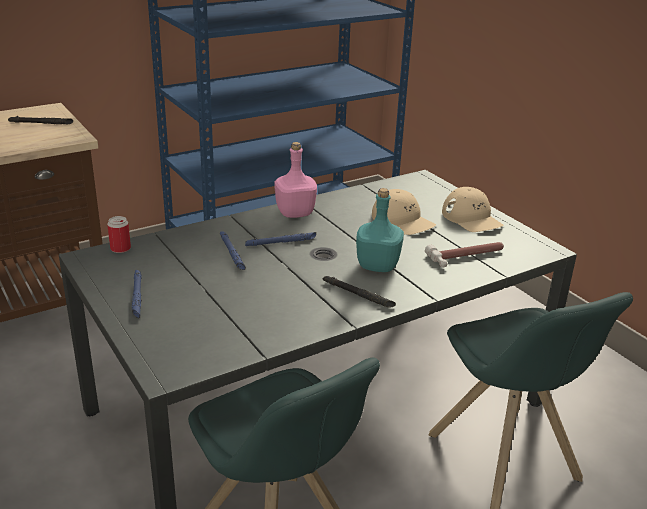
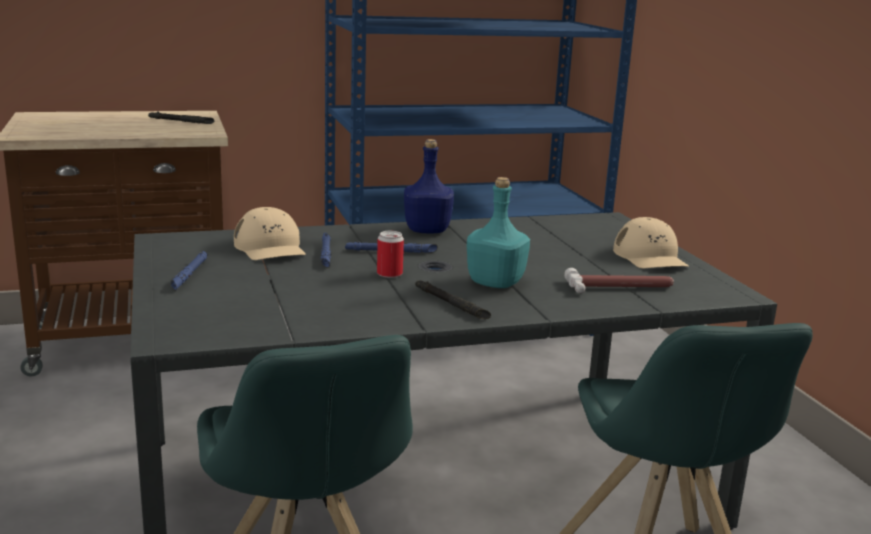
camera: 15 degrees right, 10 degrees down
can [107,216,131,253] -> can moved to [377,231,404,278]
pink bottle [274,142,317,218] -> blue bottle [404,139,454,233]
beige cap [372,189,436,235] -> beige cap moved to [234,207,306,260]

